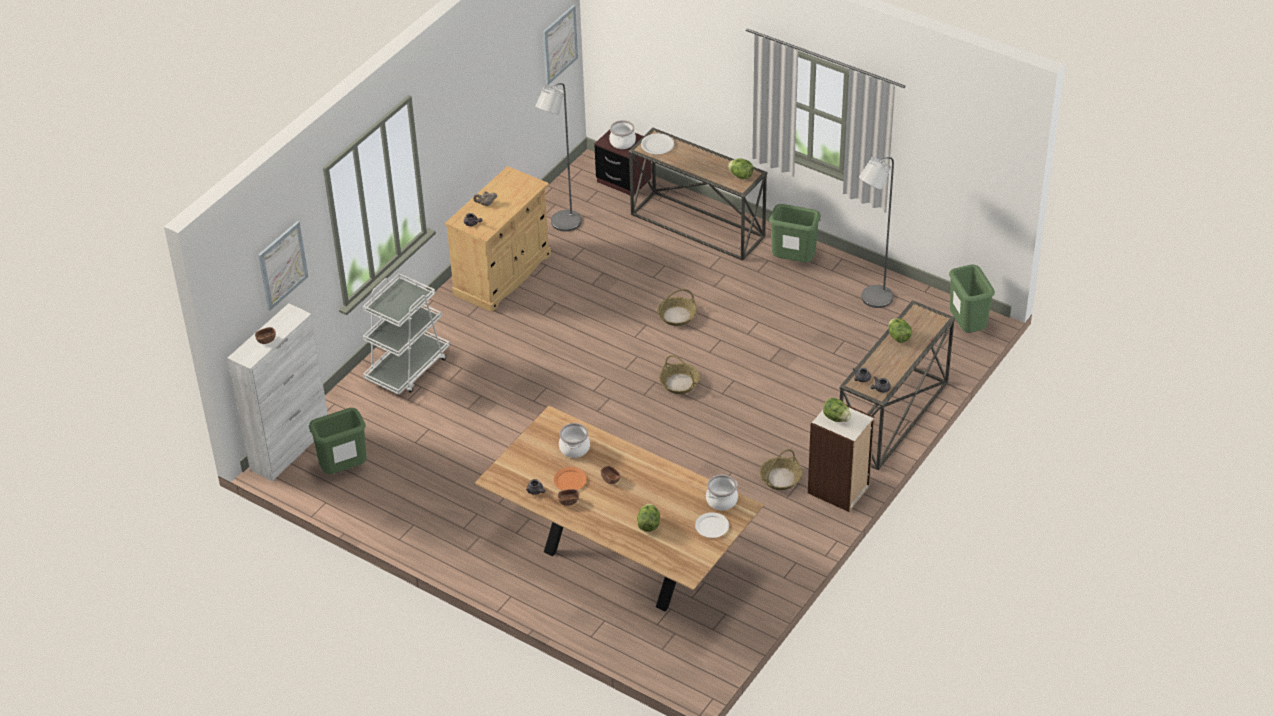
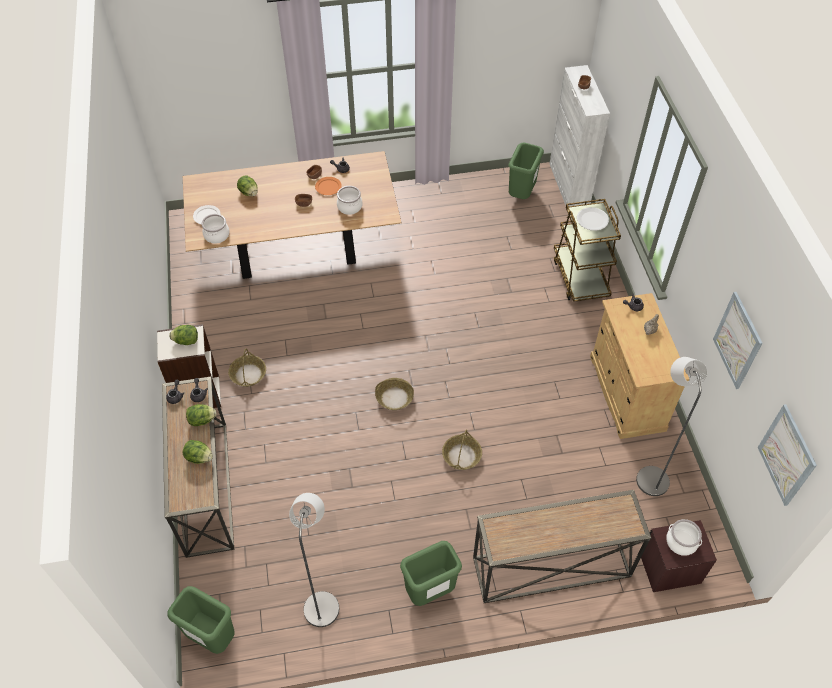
camera: 135 degrees right, 10 degrees up
picture [258,221,309,311] -> picture moved to [713,292,762,389]
white cart [363,273,450,395] -> brown cart [554,199,621,302]
white plate [641,133,674,155] -> white plate moved to [577,207,609,231]
lettuce [728,159,753,179] -> lettuce moved to [186,404,216,426]

